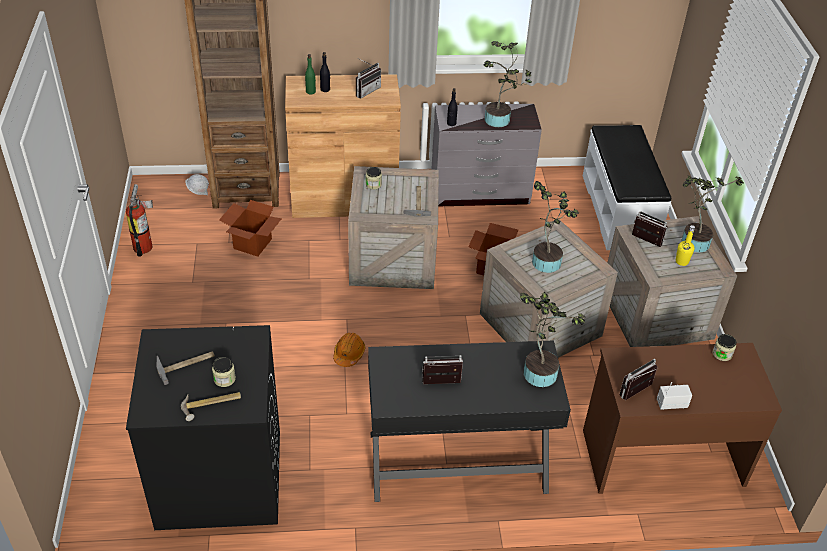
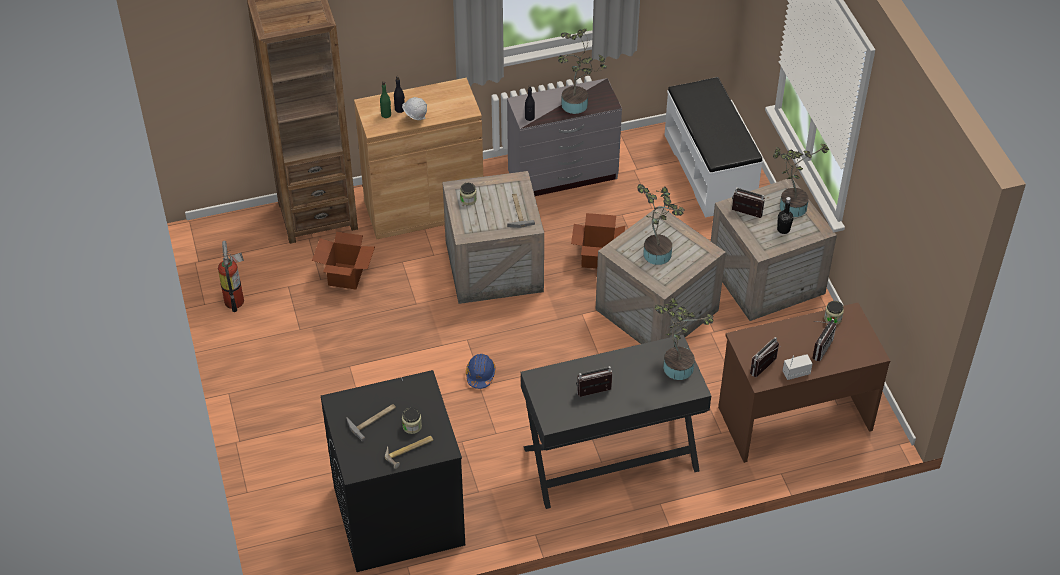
camera: 10 degrees left, 5 degrees up
white hard hat [185,174,209,195] -> white hard hat moved to [402,97,427,120]
orange hard hat [333,333,365,367] -> blue hard hat [466,354,496,389]
radio [356,59,381,99] -> radio moved to [813,319,836,361]
yellow bottle [676,225,695,266] -> black bottle [777,197,793,234]

